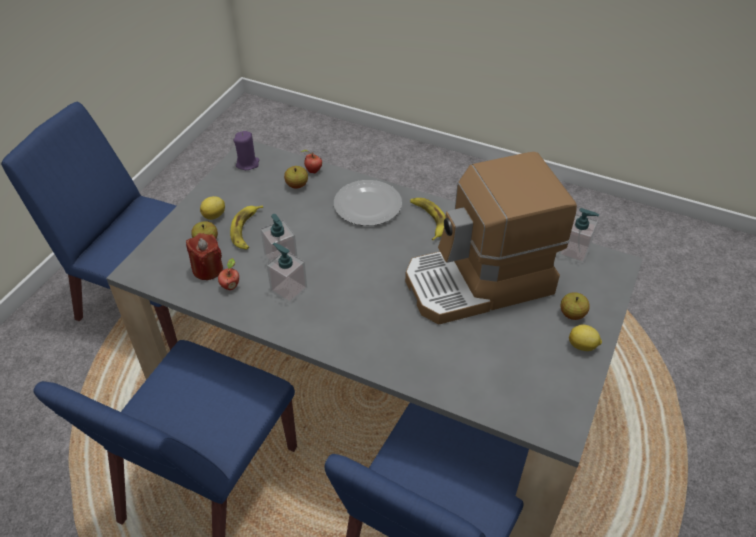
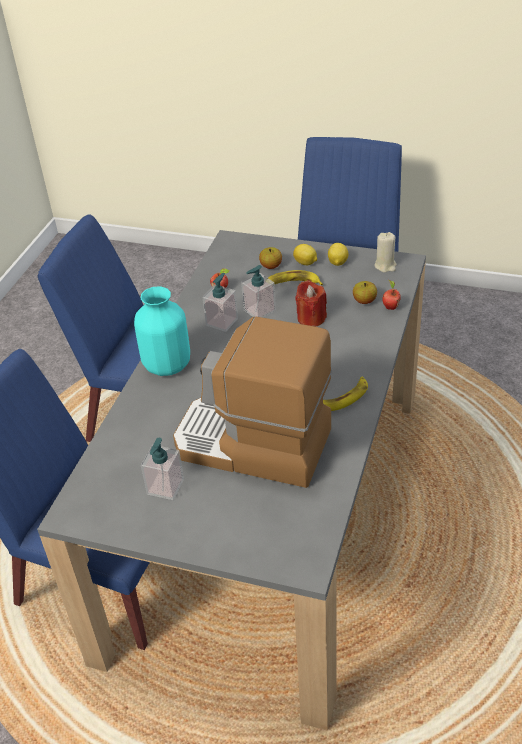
camera: 85 degrees right, 5 degrees down
red candle [186,233,223,280] -> red candle moved to [295,280,327,327]
purple candle [234,131,259,170] -> beige candle [374,232,397,273]
plate [334,180,402,226] -> none
coffee machine [405,152,577,324] -> coffee machine turned 45 degrees counterclockwise [173,317,332,488]
soap dispenser [559,208,599,263] -> soap dispenser moved to [141,438,184,500]
apple [560,292,590,320] -> none
lemon [569,324,602,351] -> lemon moved to [328,243,348,266]
none -> turquoise vase [134,286,190,376]

